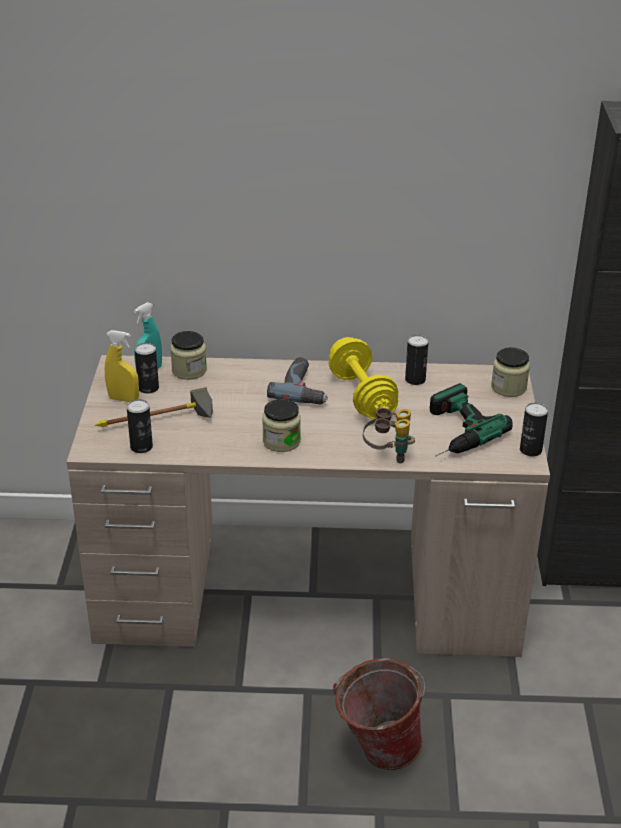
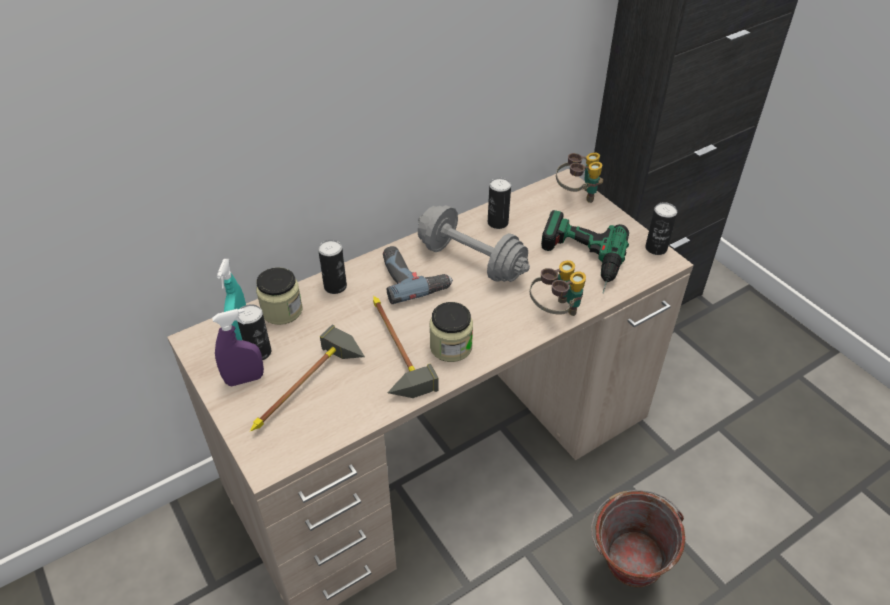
camera: 35 degrees left, 10 degrees up
yellow spray bottle [105,330,139,402] -> purple spray bottle [212,308,264,386]
can [127,399,153,453] -> can moved to [318,240,347,294]
yellow dumbbell [328,337,399,419] -> grey dumbbell [418,205,530,282]
jar [491,347,530,397] -> binoculars [556,152,603,203]
none -> hammer [373,296,439,398]

